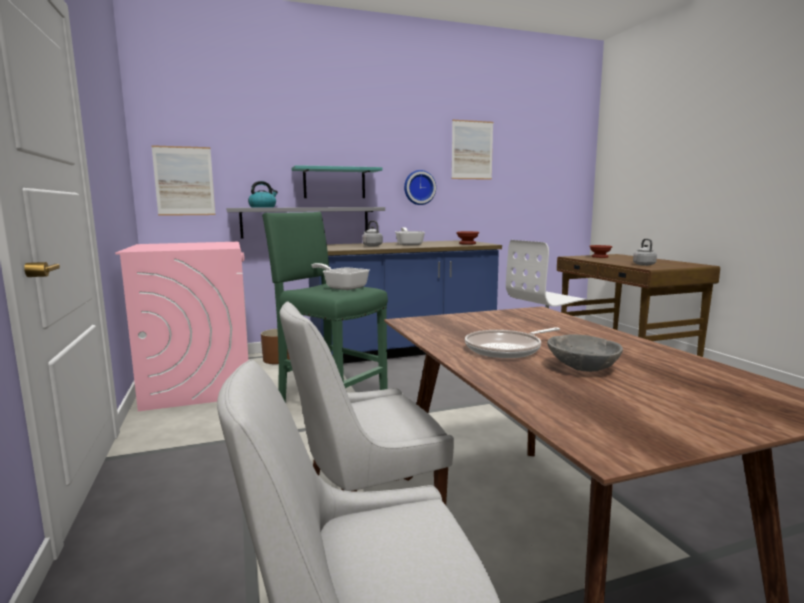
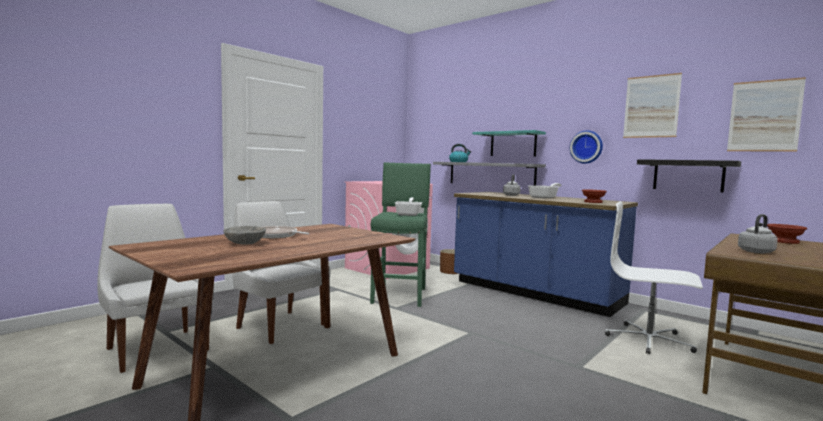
camera: 60 degrees right, 5 degrees down
picture [151,145,216,216] -> picture moved to [727,77,806,151]
none -> black shelf [637,159,741,193]

